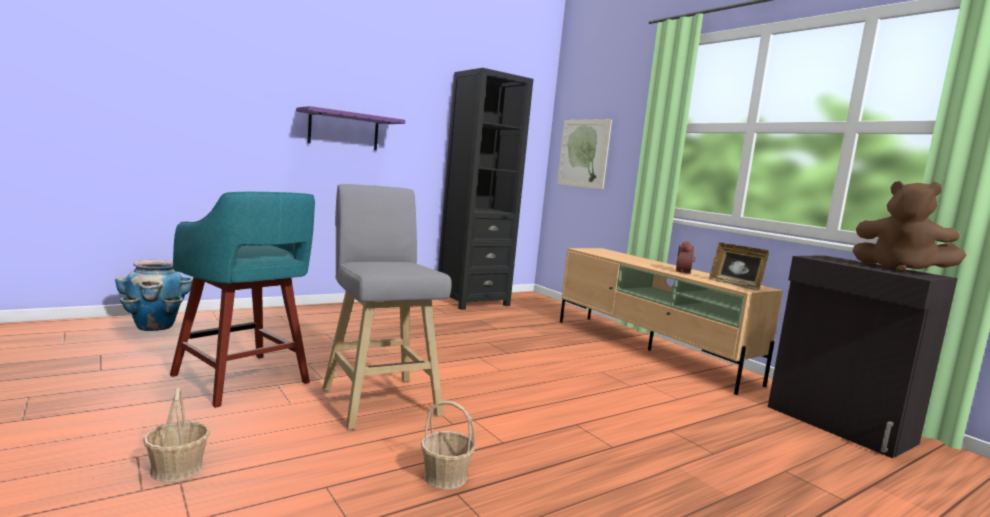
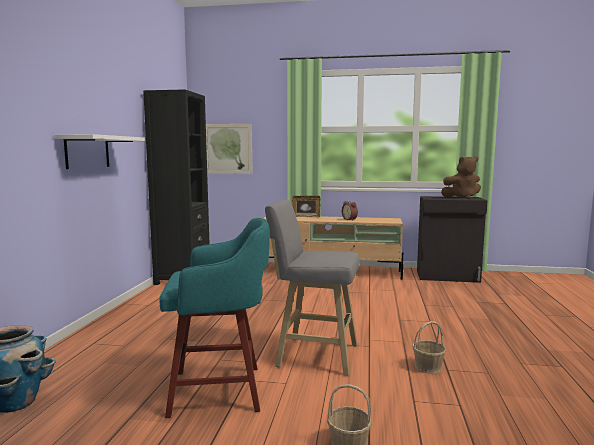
camera: 45 degrees left, 0 degrees up
purple shelf [296,106,405,150] -> white shelf [55,134,145,169]
picture frame [709,243,769,290] -> picture frame moved to [292,196,320,217]

